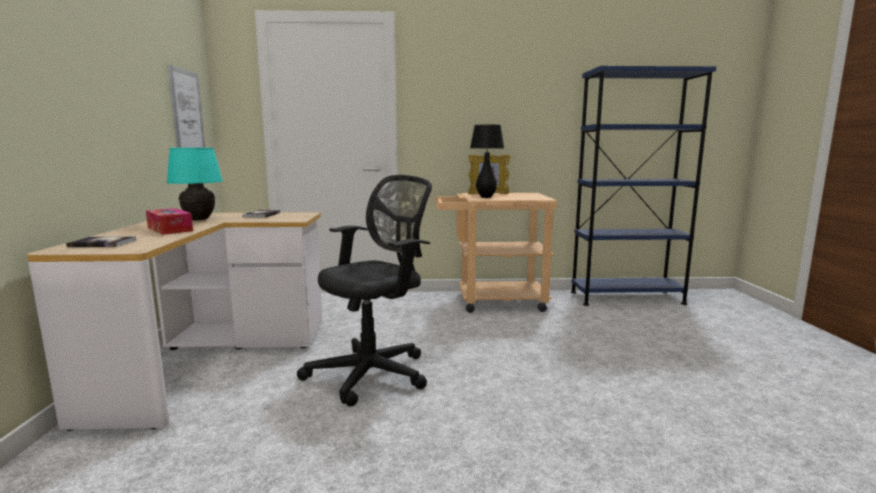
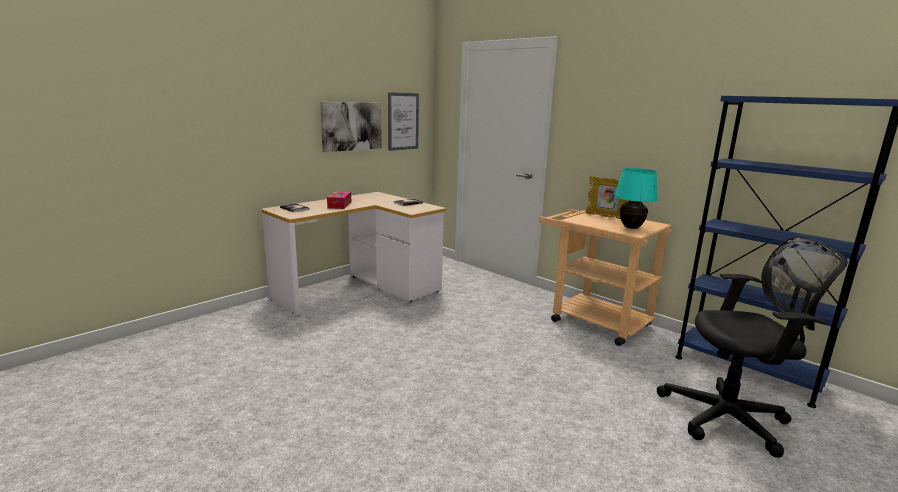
camera: 45 degrees right, 5 degrees up
turquoise table lamp [167,148,223,220] -> turquoise table lamp moved to [614,168,658,229]
black office chair [297,175,432,407] -> black office chair moved to [657,236,848,458]
black table lamp [470,125,504,198] -> none
none -> picture [320,102,382,152]

